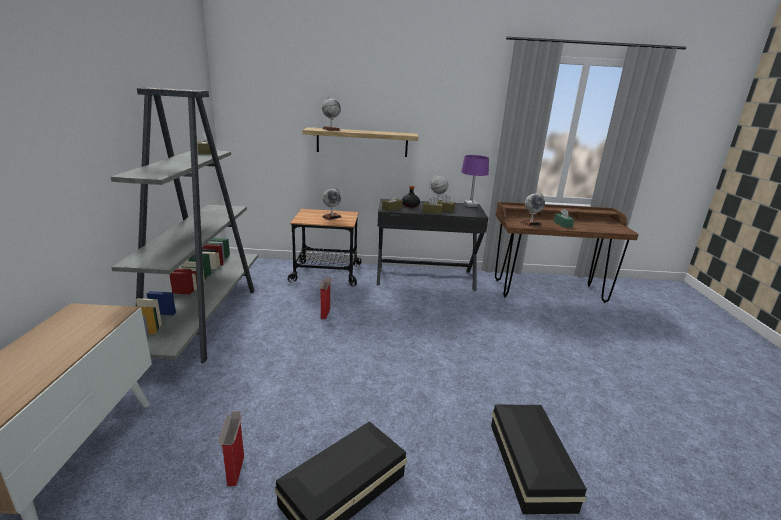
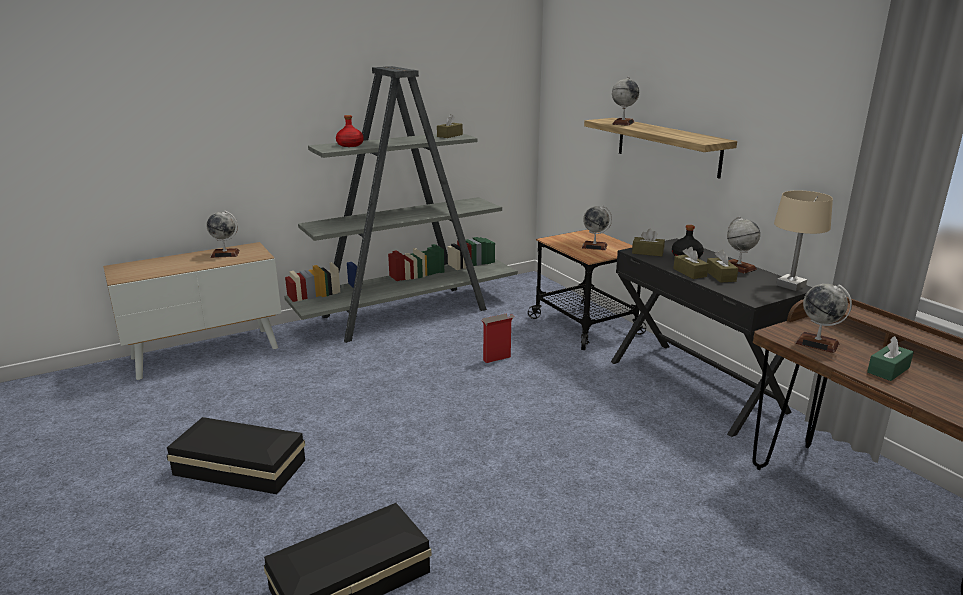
camera: 60 degrees right, 0 degrees up
cardboard box [218,411,244,486] -> none
purple table lamp [461,155,489,207] -> beige table lamp [774,190,833,291]
none -> globe [206,211,240,258]
none -> red bottle [336,115,364,147]

